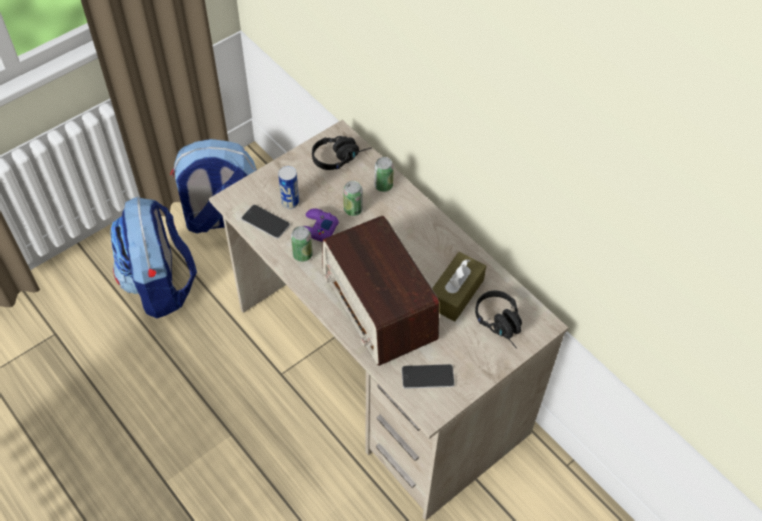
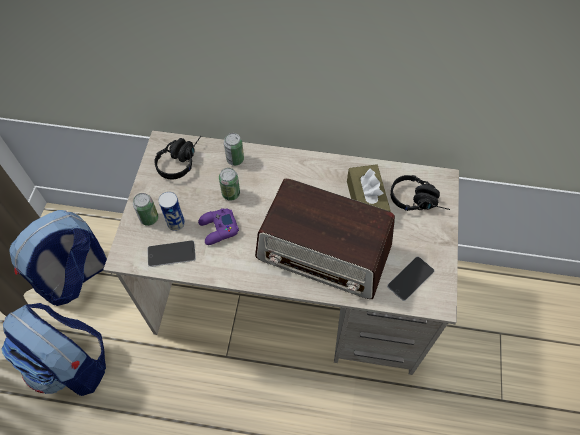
camera: 40 degrees left, 5 degrees up
can [291,226,313,262] -> can moved to [133,193,158,226]

